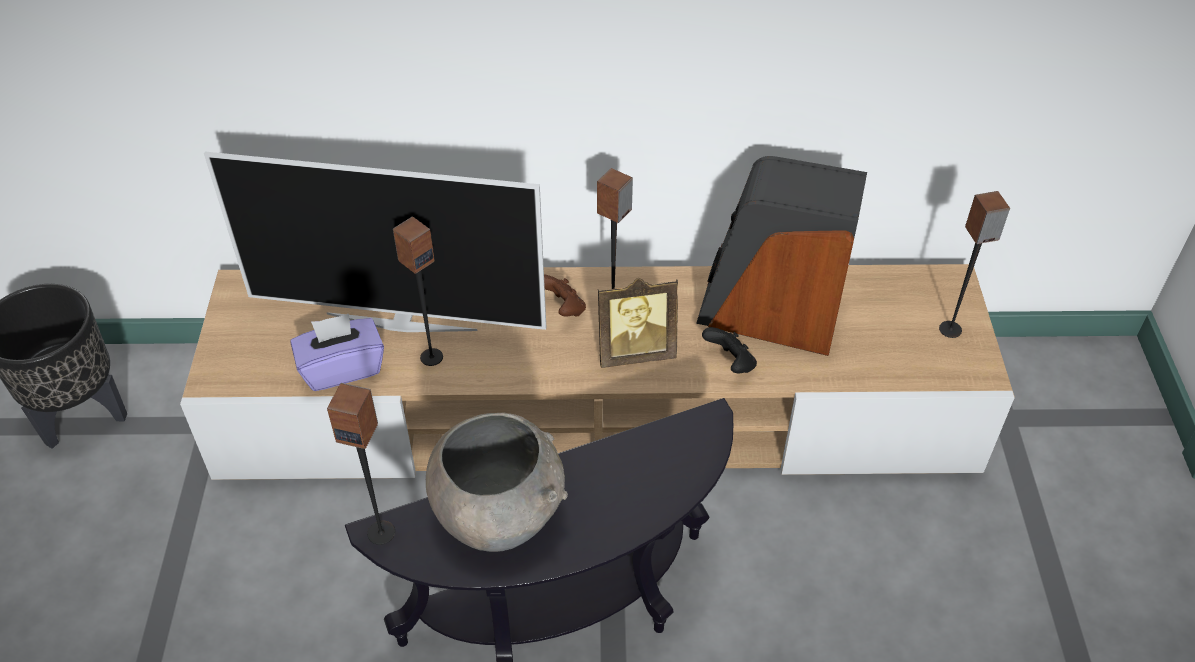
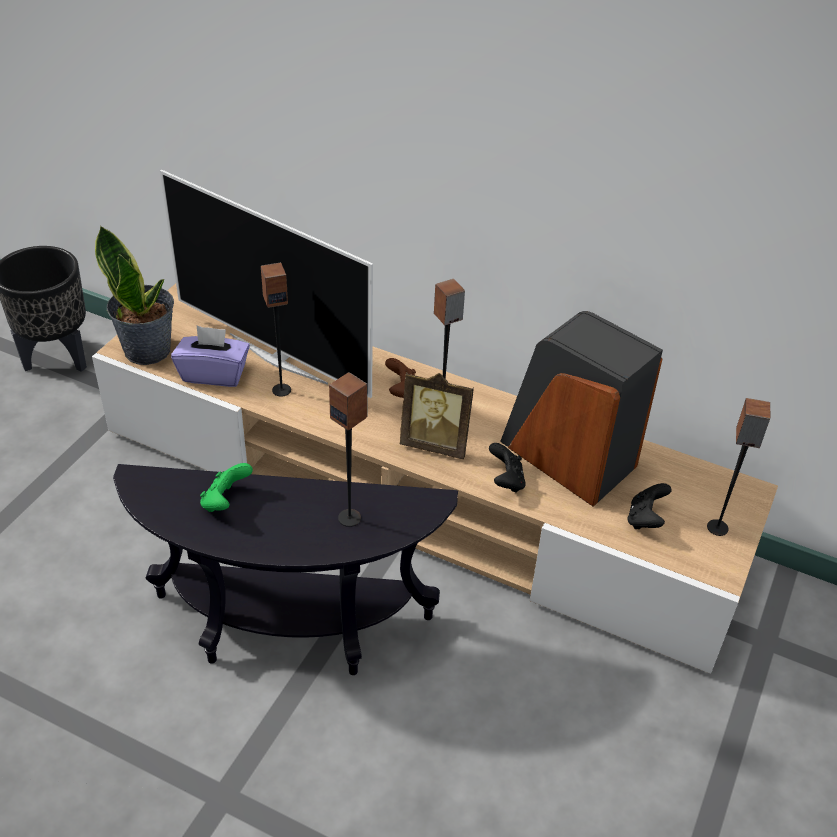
camera: 25 degrees right, 5 degrees down
speaker [327,383,395,545] -> speaker moved to [329,372,368,527]
grey bowl [426,413,568,552] -> green game controller [200,463,253,512]
none -> potted plant [95,225,174,365]
none -> black game controller [627,483,672,529]

